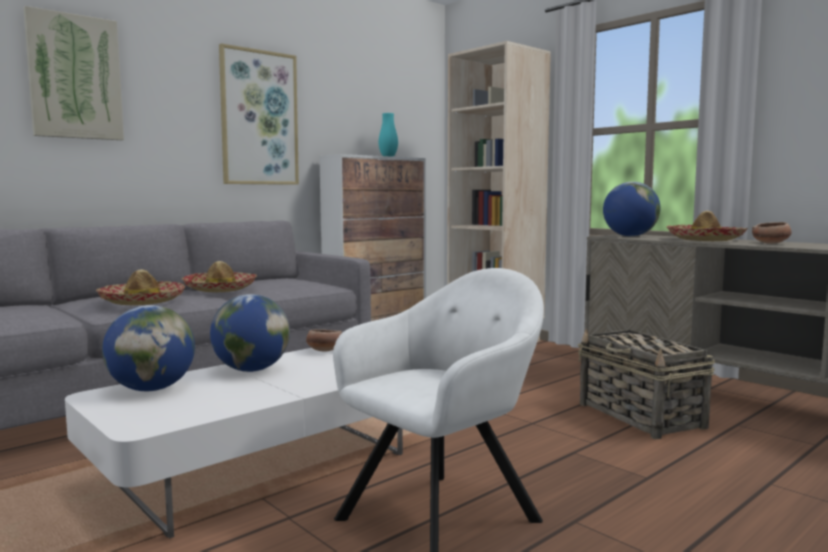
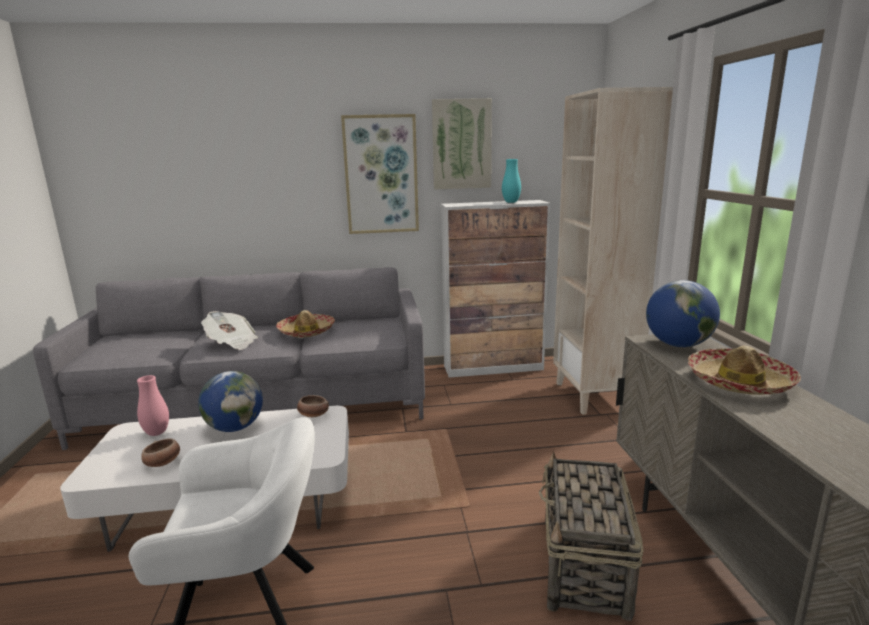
camera: 35 degrees right, 10 degrees up
picture [24,6,124,140] -> picture moved to [432,98,492,190]
hat [96,269,185,305] -> newspaper [201,311,258,350]
globe [102,305,195,391] -> pink vase [137,375,169,436]
bowl [752,222,792,244] -> bowl moved to [141,438,180,467]

